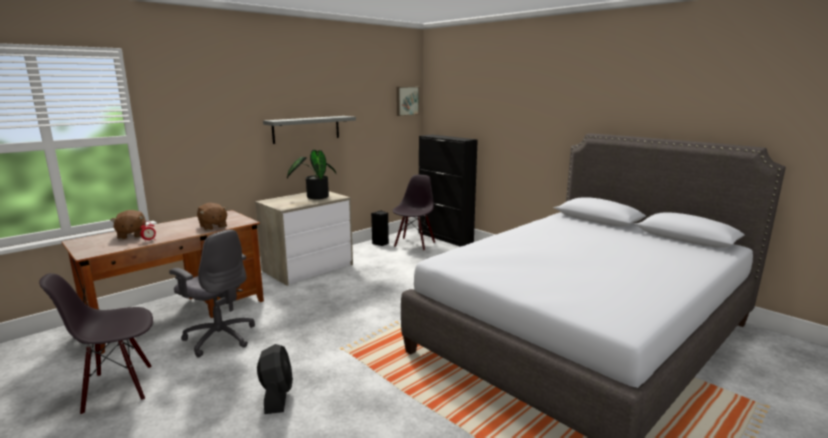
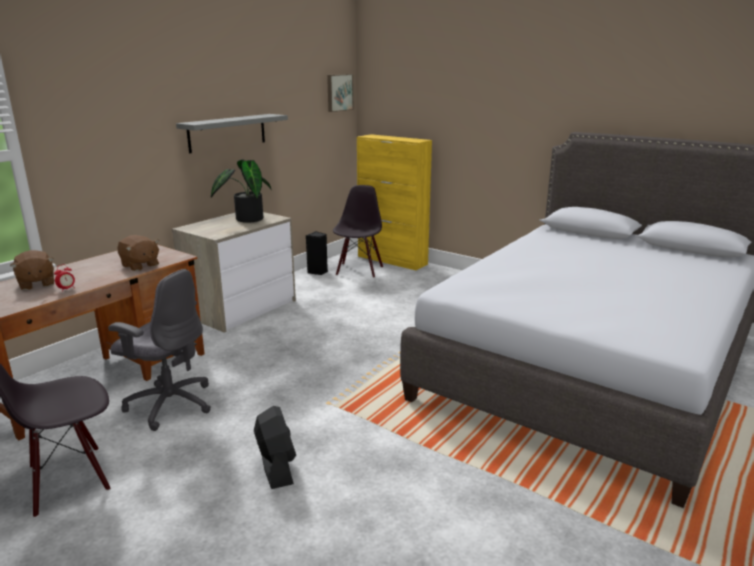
camera: 10 degrees left, 5 degrees up
black cabinet [419,135,478,247] -> yellow cabinet [357,134,432,270]

